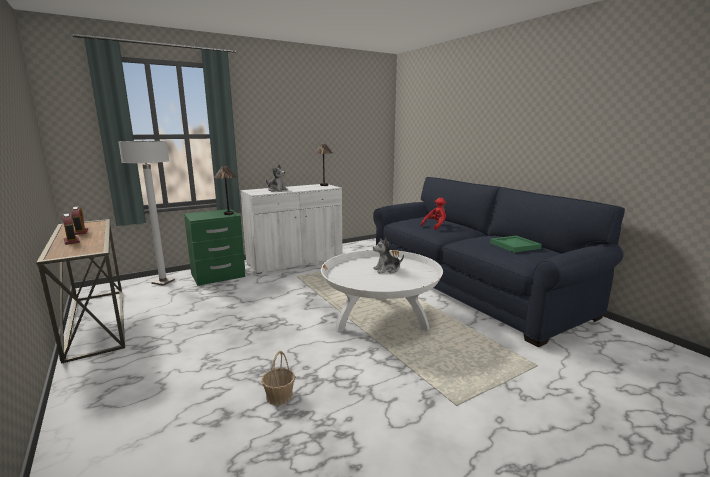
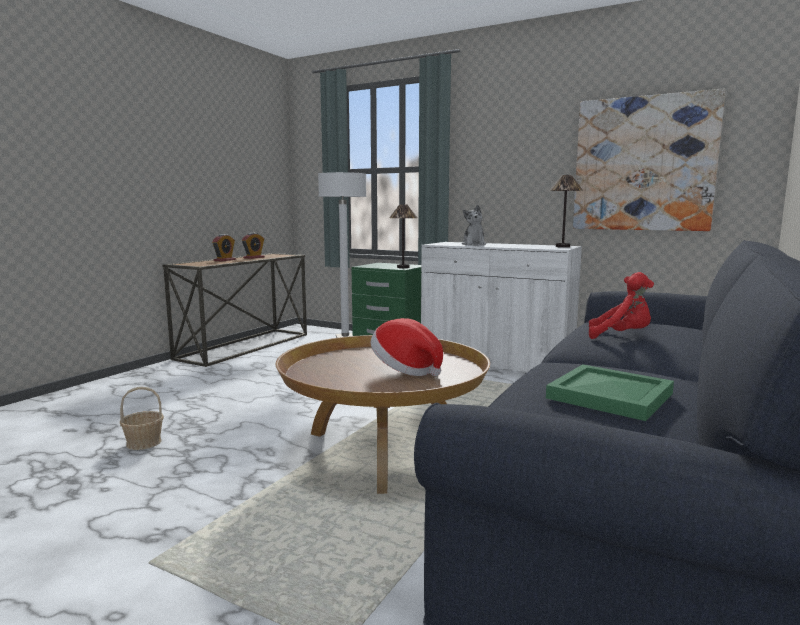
camera: 60 degrees right, 5 degrees down
white coffee table [321,250,443,333] -> brown coffee table [276,335,490,494]
plush toy [373,237,404,274] -> hat [371,318,443,376]
none -> picture [573,89,726,231]

